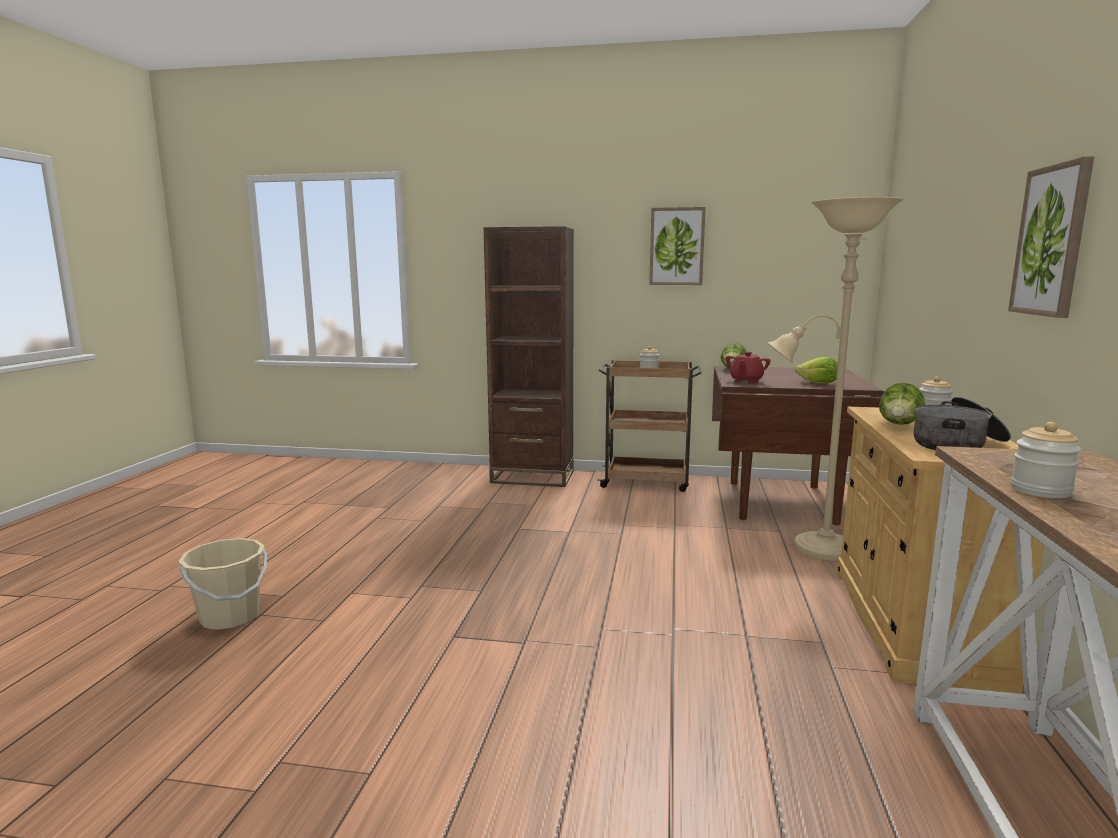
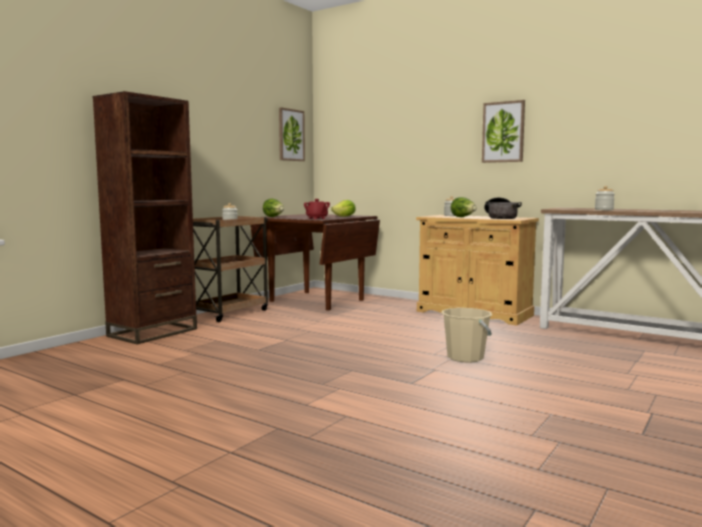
camera: 65 degrees left, 5 degrees down
beige bucket [179,538,267,630] -> beige bucket moved to [442,308,492,363]
picture [649,207,706,285] -> picture moved to [279,107,305,161]
beige floor lamp [767,197,904,561] -> none

